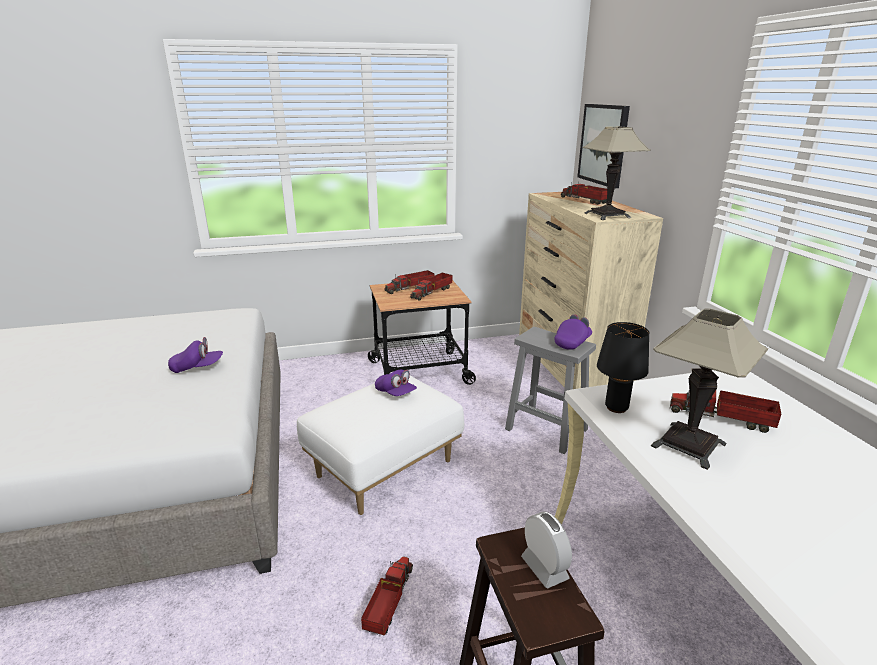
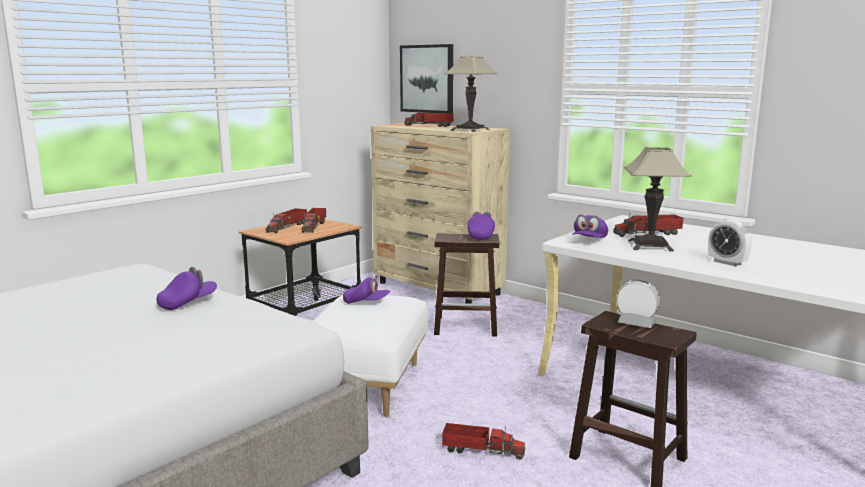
camera: 35 degrees left, 10 degrees down
toy truck [361,556,413,635] -> toy truck turned 120 degrees clockwise [442,423,525,460]
grey stool [505,327,596,454] -> brown stool [434,233,499,336]
black table lamp [597,322,649,413] -> purple cap [572,214,608,238]
none -> alarm clock [708,220,752,266]

